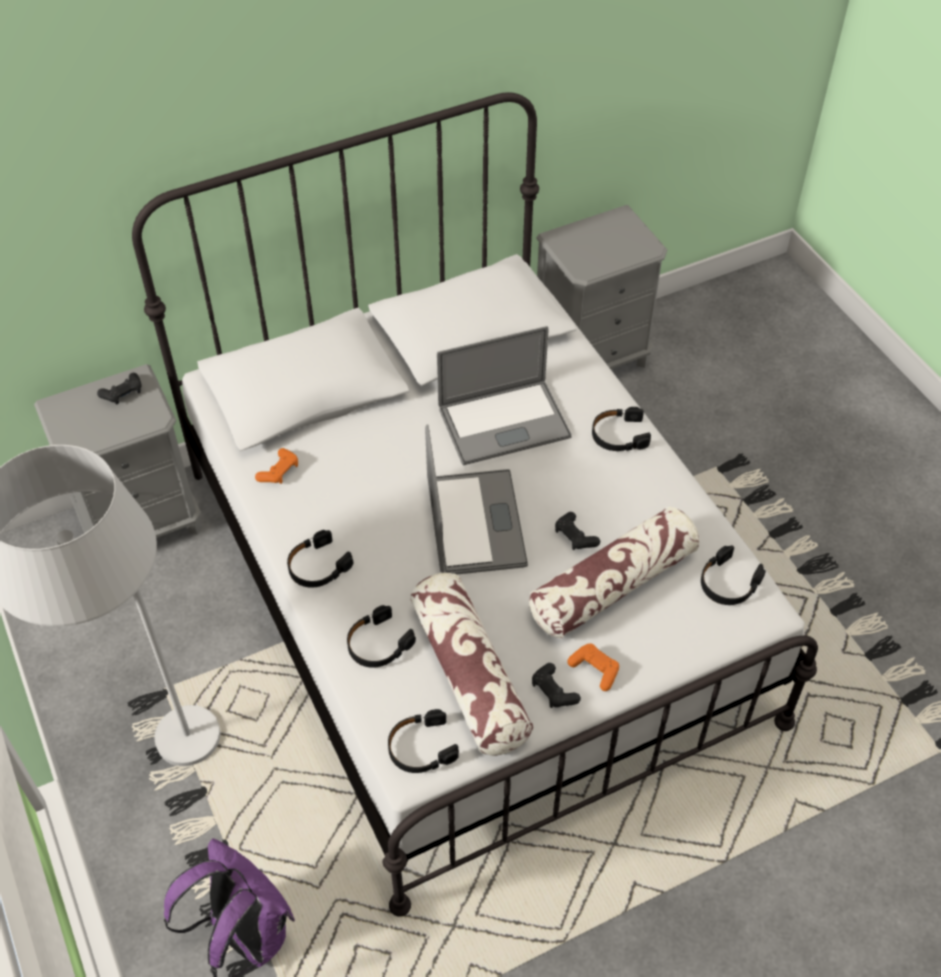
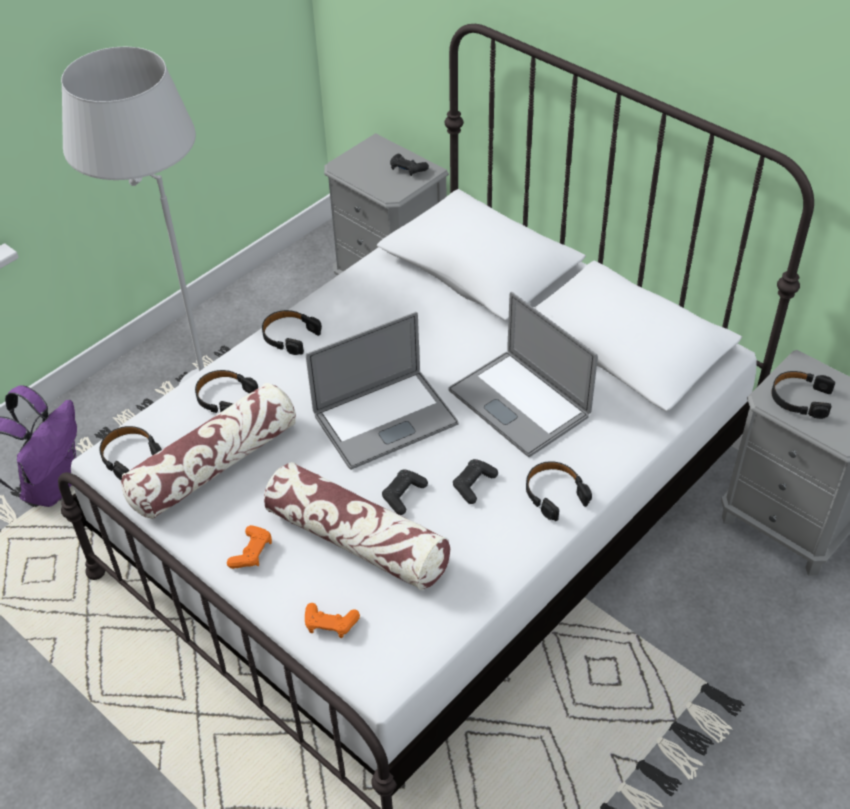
camera: 70 degrees right, 5 degrees down
orange game controller [255,448,298,484] -> orange game controller moved to [305,603,360,638]
black game controller [532,663,581,708] -> black game controller moved to [453,459,498,504]
black headphones [701,545,766,605] -> black headphones moved to [771,371,835,419]

